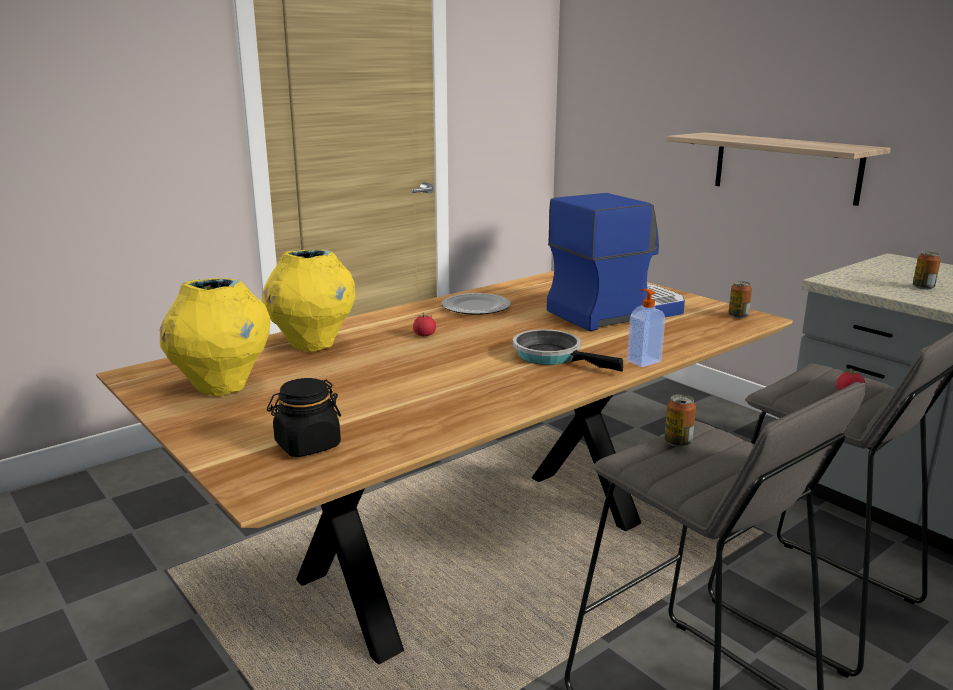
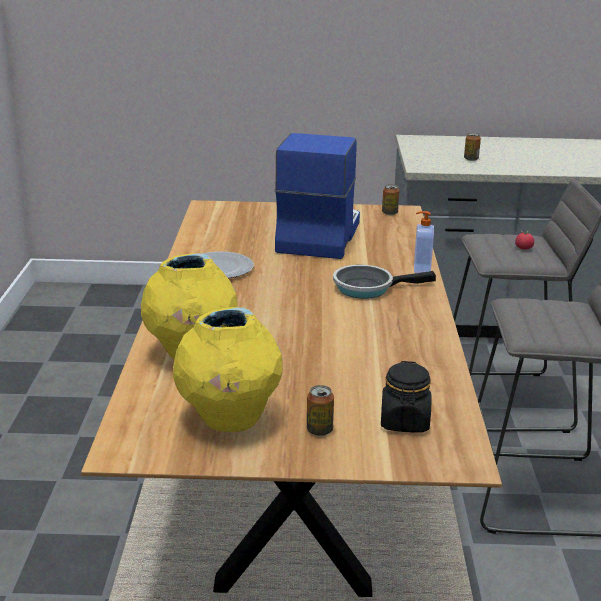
camera: 50 degrees left, 5 degrees up
tomato [413,312,436,336] -> none
can [664,394,696,447] -> can moved to [307,385,334,436]
shelf [666,132,891,206] -> none

